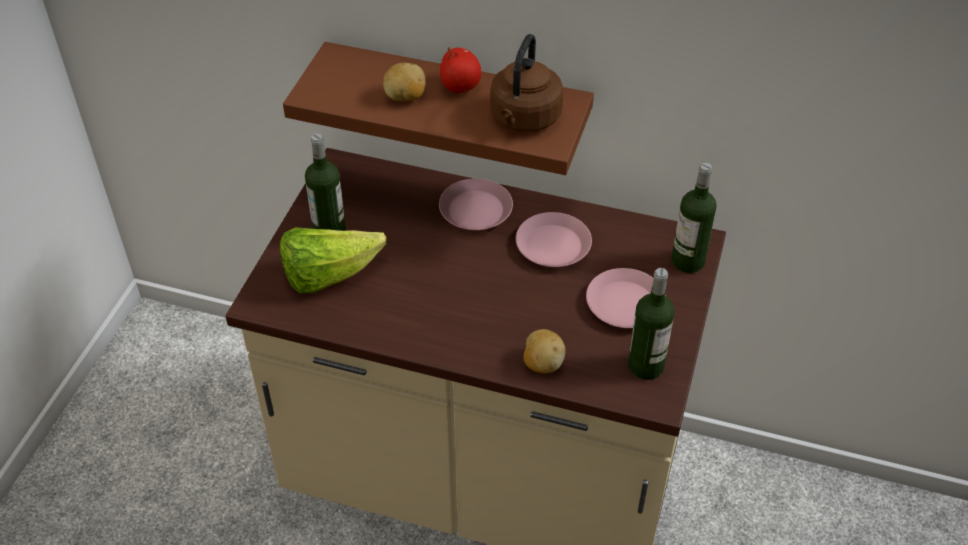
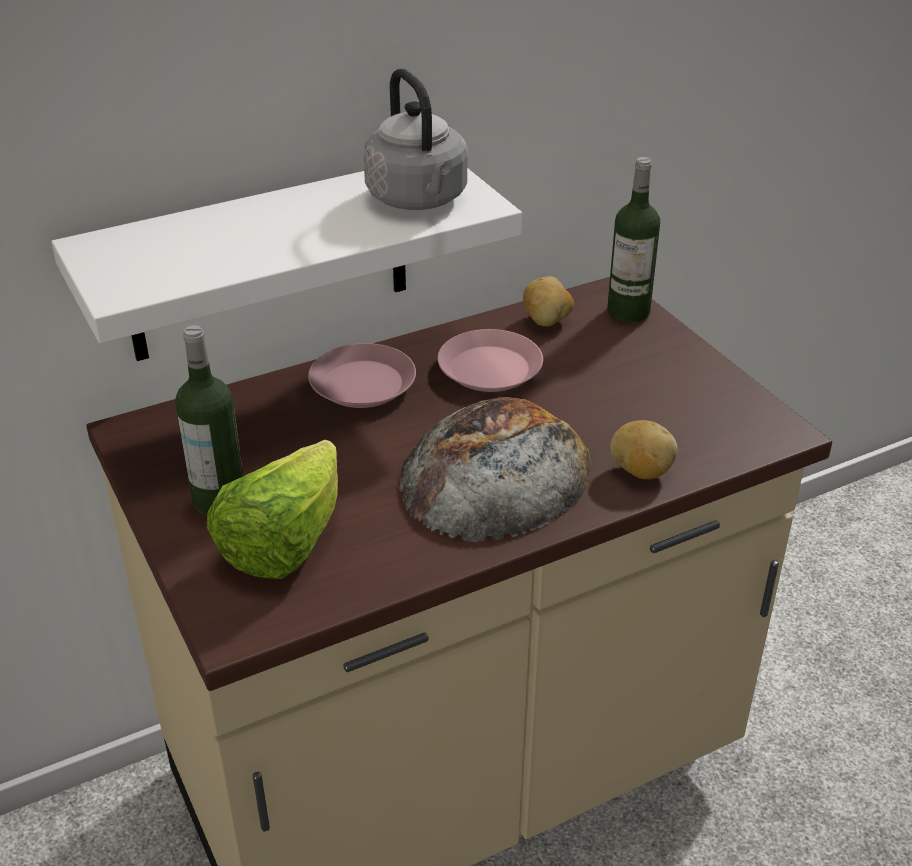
camera: 45 degrees left, 10 degrees down
brown shelf [283,42,594,175] -> white shelf [51,168,522,361]
potato [383,63,425,101] -> potato moved to [523,276,574,327]
apple [440,47,481,93] -> none
brown kettle [490,34,564,132] -> grey kettle [364,69,467,210]
pink plate [586,268,666,328] -> none
bottle [628,268,674,380] -> none
none -> bread [399,397,592,542]

